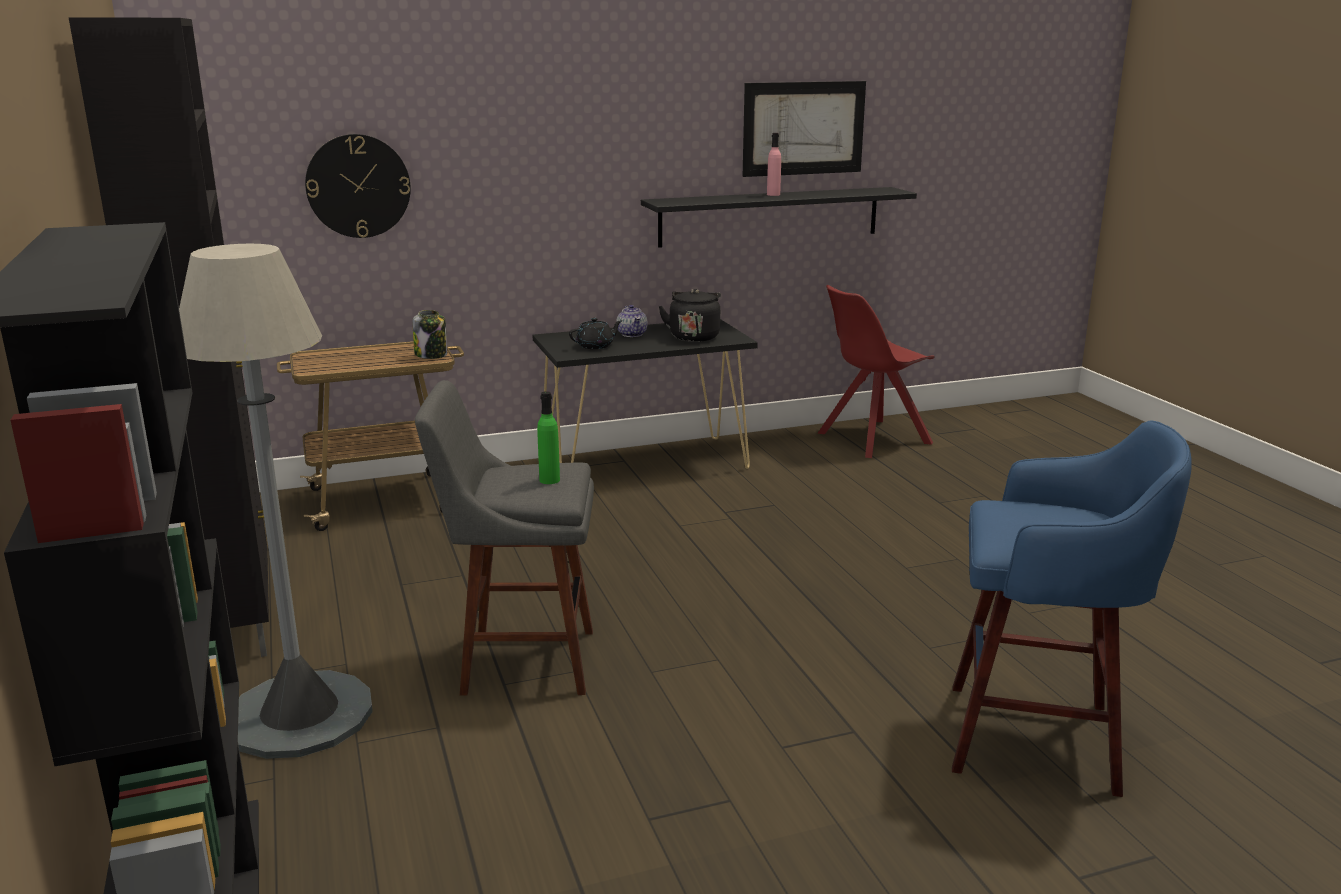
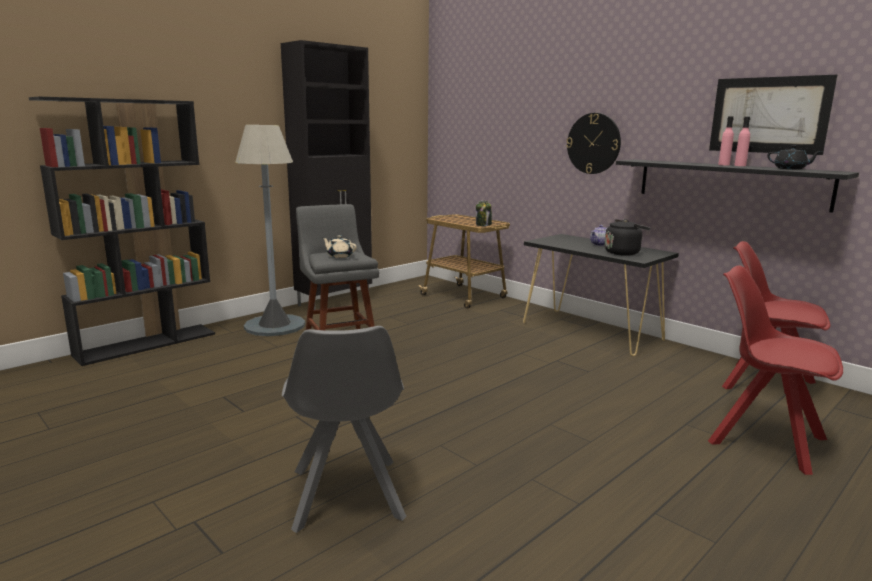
camera: 65 degrees right, 5 degrees down
wall clock [305,134,411,238] -> wall clock moved to [566,113,621,174]
green bottle [537,391,560,484] -> beige teapot [323,235,357,258]
black teapot [569,318,623,349] -> black teapot moved to [767,145,820,170]
blue stool [952,421,1192,797] -> grey chair [282,326,407,533]
none -> red chair [708,265,843,475]
none -> pink bottle [734,117,750,166]

